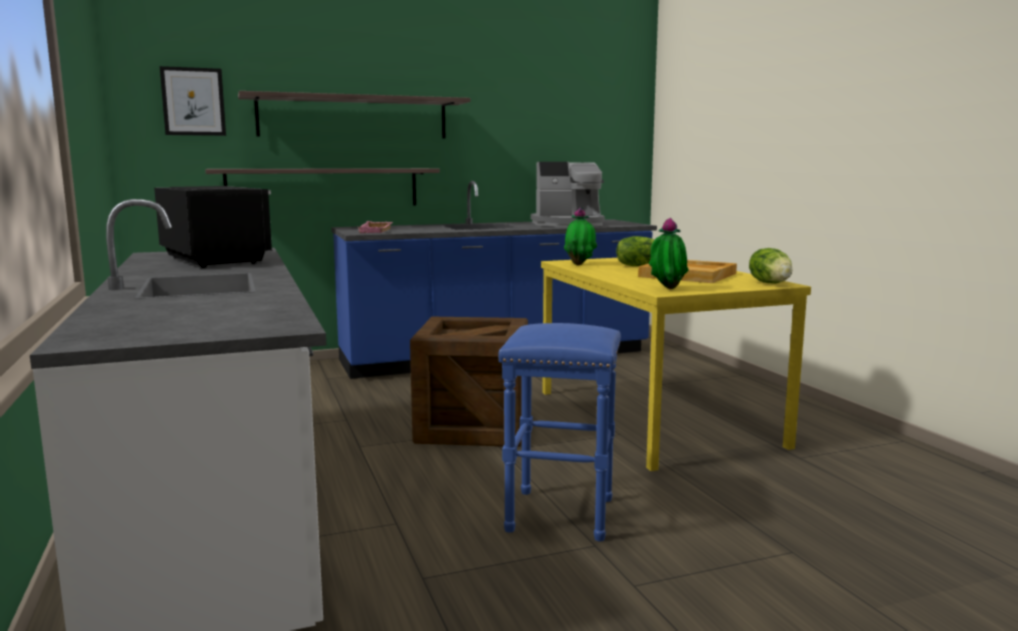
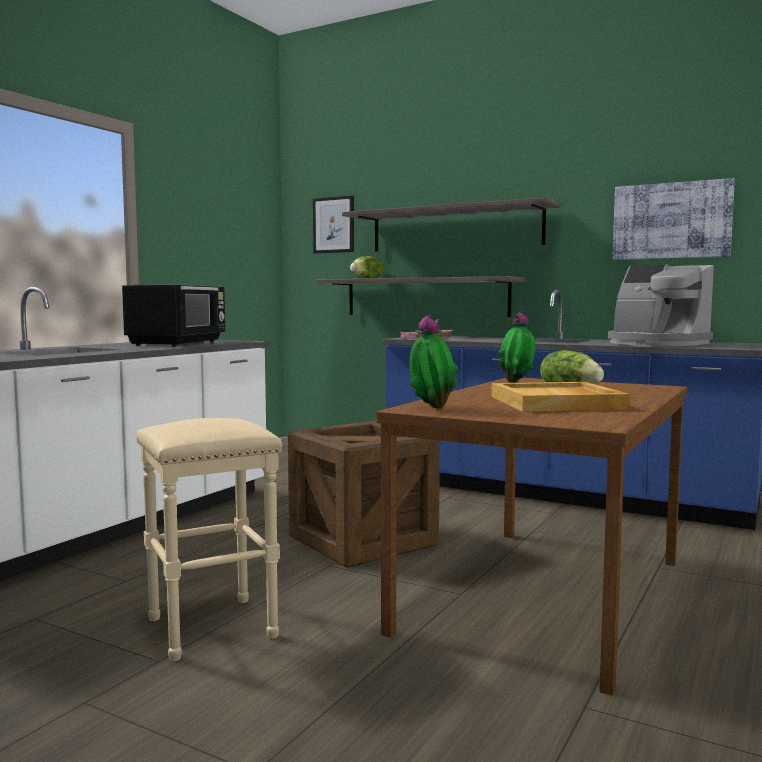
camera: 50 degrees right, 5 degrees down
blue stool [498,323,621,541] -> beige stool [136,418,282,661]
yellow dining table [541,258,811,471] -> brown dining table [376,378,687,696]
lettuce [749,248,792,284] -> lettuce moved to [350,256,383,279]
none -> picture [613,178,735,260]

